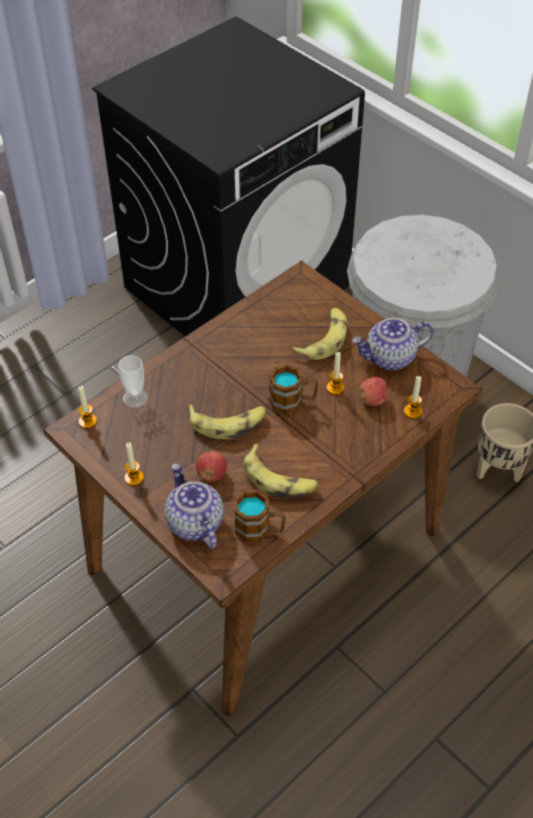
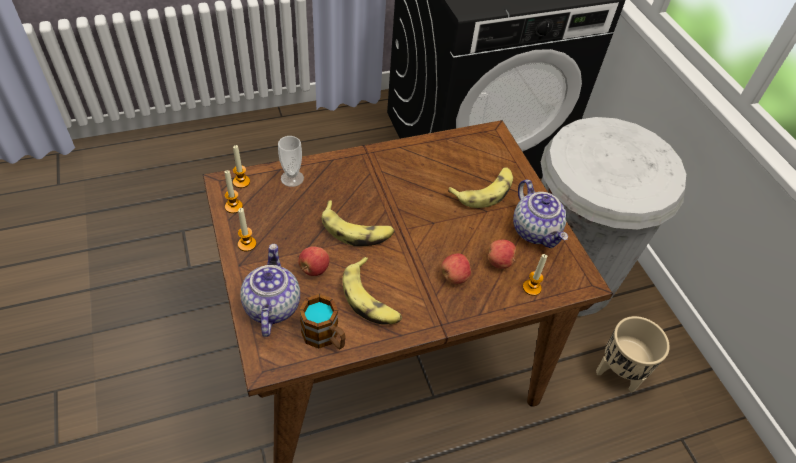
camera: 20 degrees right, 0 degrees up
mug [269,364,318,414] -> none
candle [327,352,344,395] -> candle moved to [225,170,243,213]
teapot [352,318,433,370] -> teapot turned 120 degrees counterclockwise [513,180,568,248]
none -> apple [441,253,471,284]

